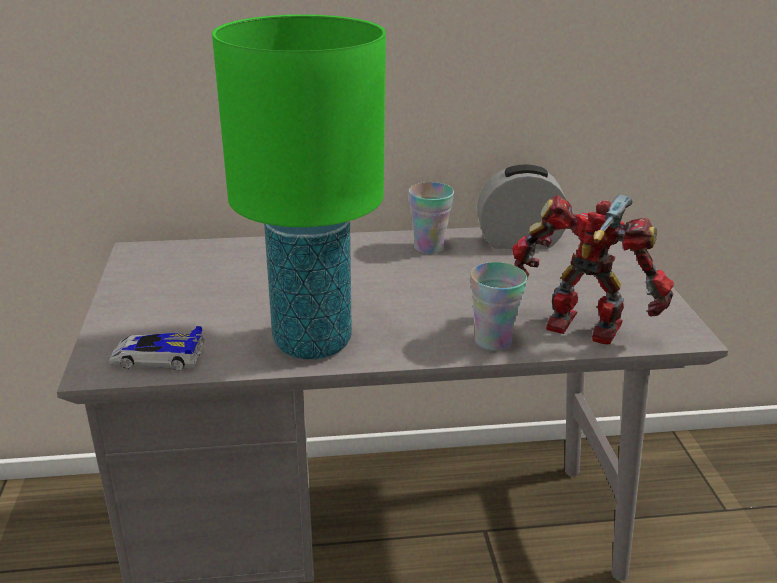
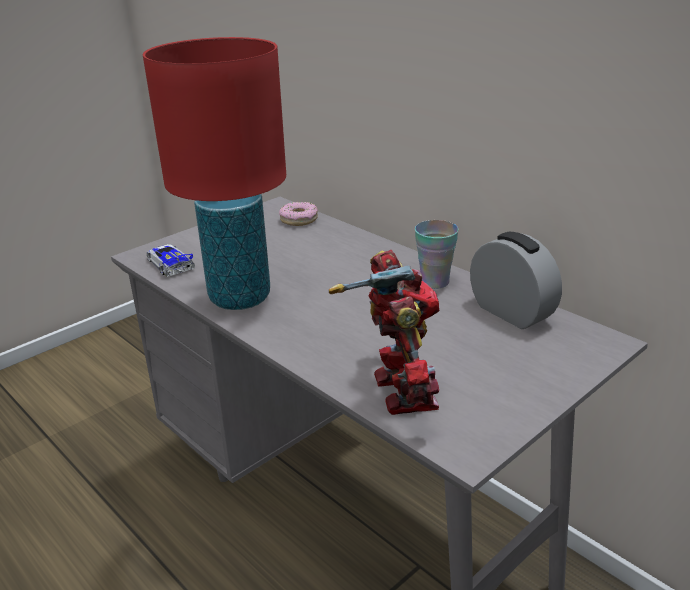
camera: 55 degrees right, 0 degrees up
green table lamp [212,14,386,360] -> red table lamp [143,37,286,310]
cup [471,262,527,351] -> none
none -> donut [279,202,318,226]

